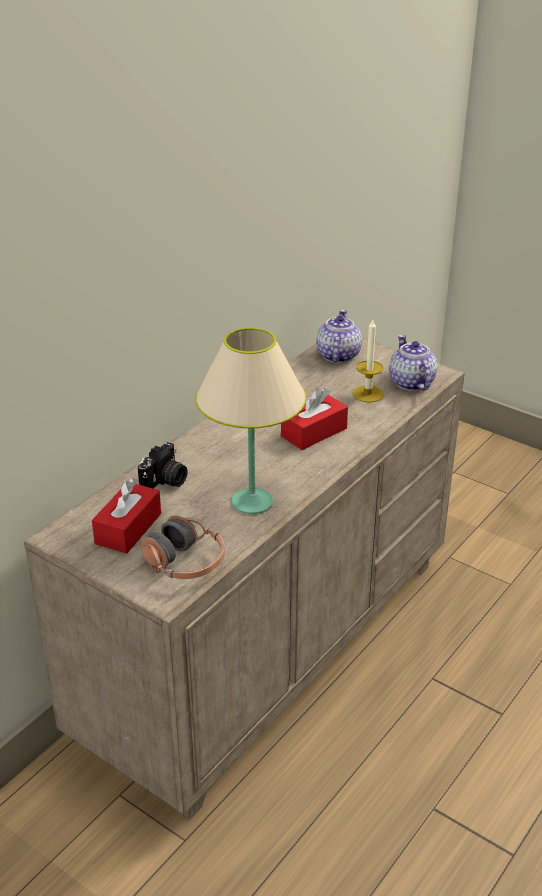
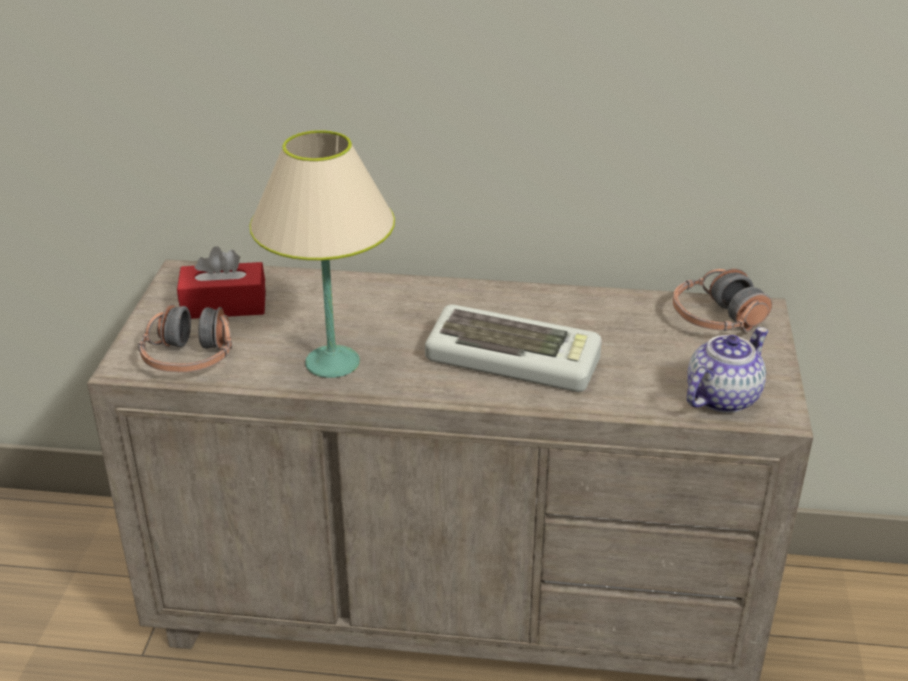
camera: 60 degrees right, 0 degrees up
camera [138,442,187,488] -> none
red tissue box [281,388,348,450] -> keyboard [425,304,602,392]
teapot [316,310,362,363] -> headphones [673,269,772,332]
candle [352,320,384,402] -> none

